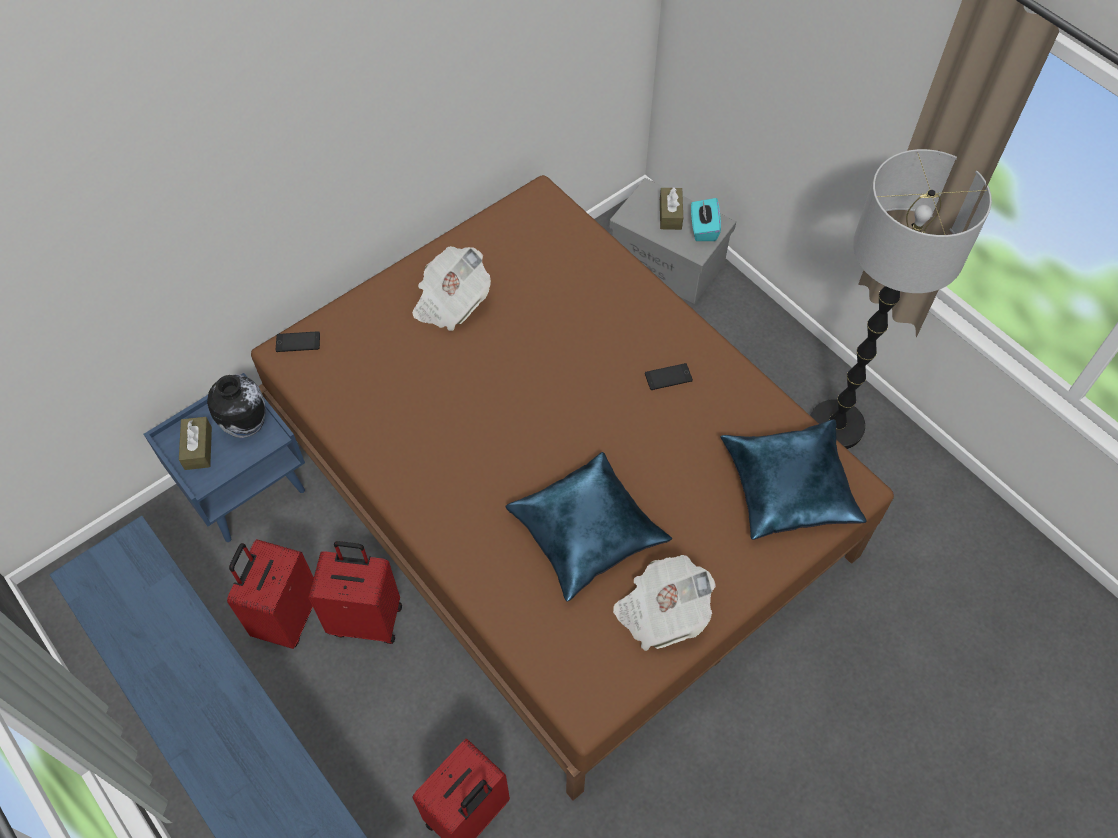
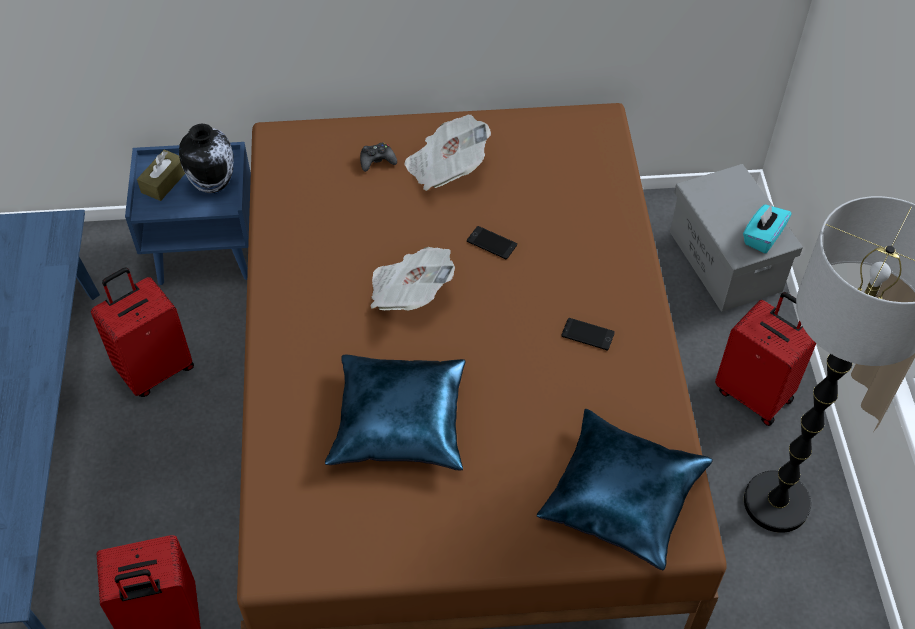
camera: 35 degrees right, 5 degrees down
phone [276,331,320,352] -> phone moved to [467,226,517,259]
red suitcase [308,541,402,644] -> red suitcase moved to [715,292,816,426]
newspaper [613,555,716,651] -> newspaper moved to [370,247,455,311]
brown tissue box [660,187,683,230] -> none
none -> black game controller [360,143,397,172]

